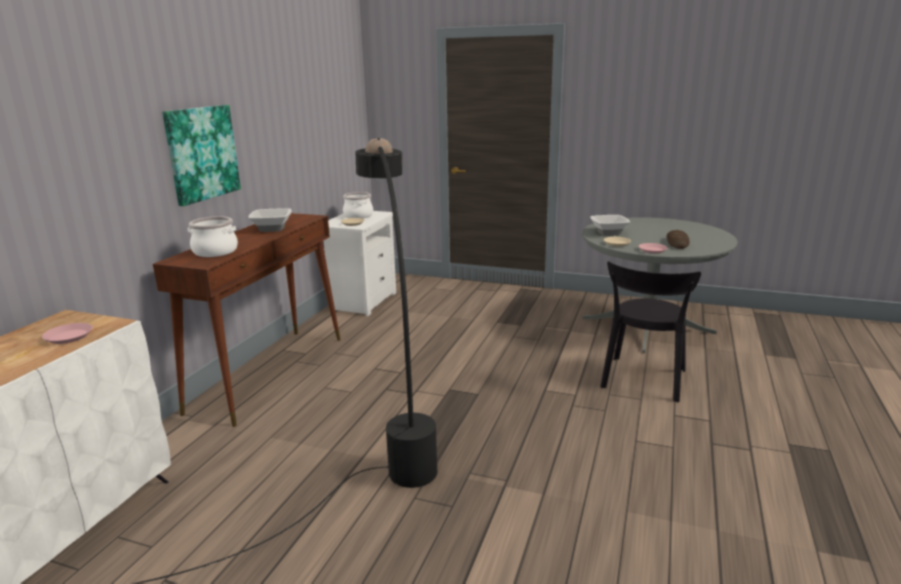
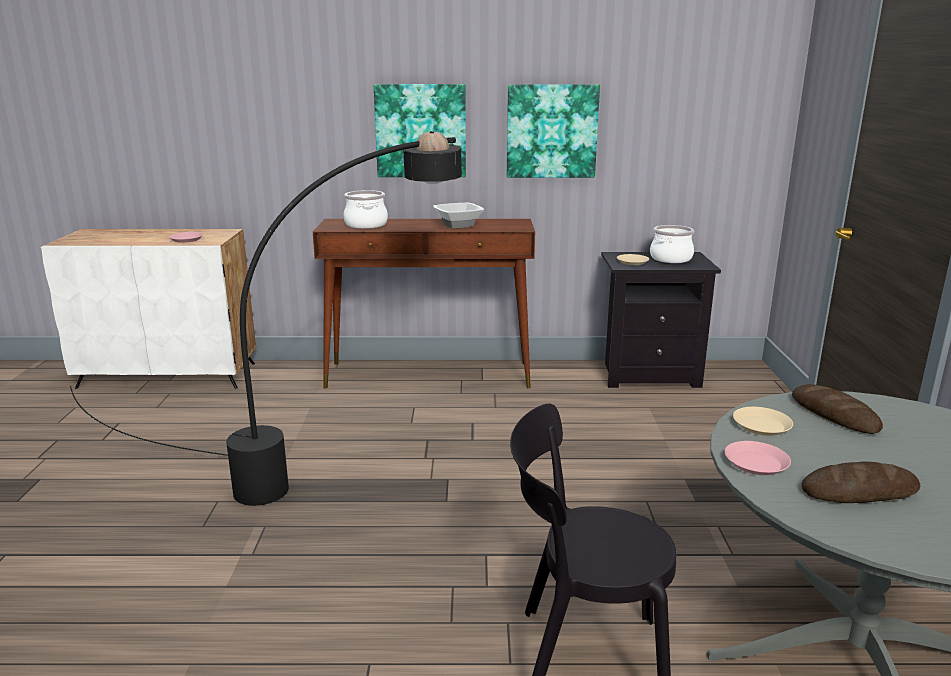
camera: 70 degrees right, 0 degrees up
white nightstand [324,211,396,316] -> black nightstand [601,252,721,388]
bowl [590,215,630,235] -> bread [792,384,883,434]
none -> picture [507,84,600,178]

